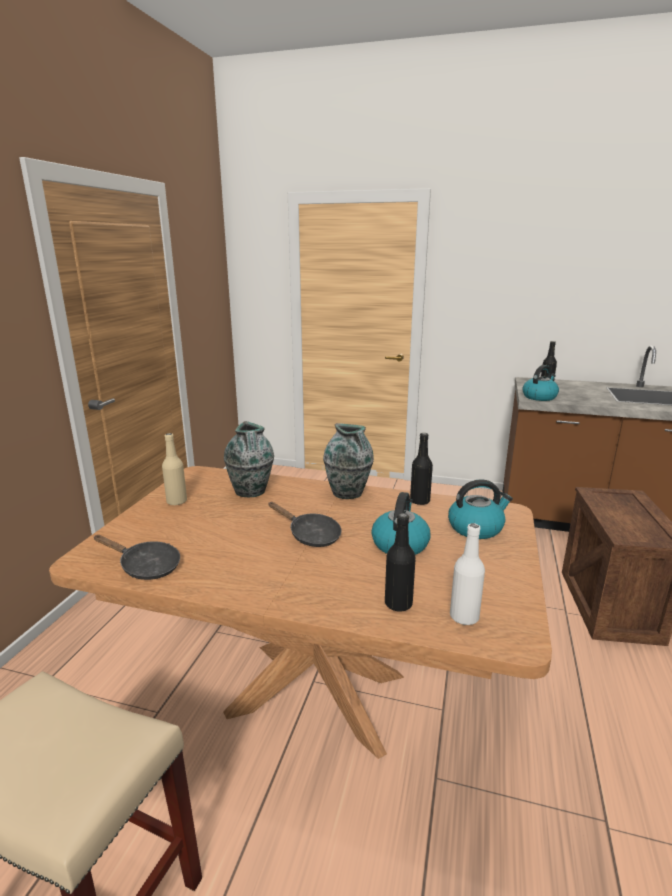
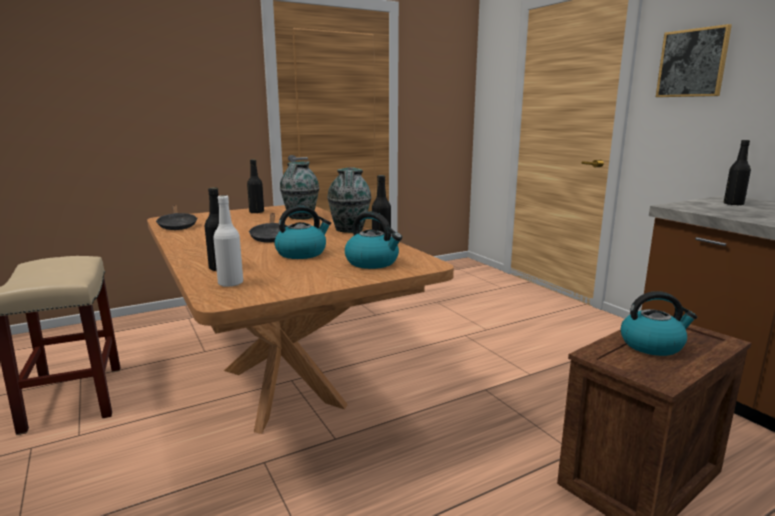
camera: 45 degrees right, 5 degrees down
beige bottle [162,433,187,506] -> black bottle [247,159,264,213]
kettle [522,365,559,401] -> kettle moved to [621,291,697,356]
none -> picture [656,24,732,97]

